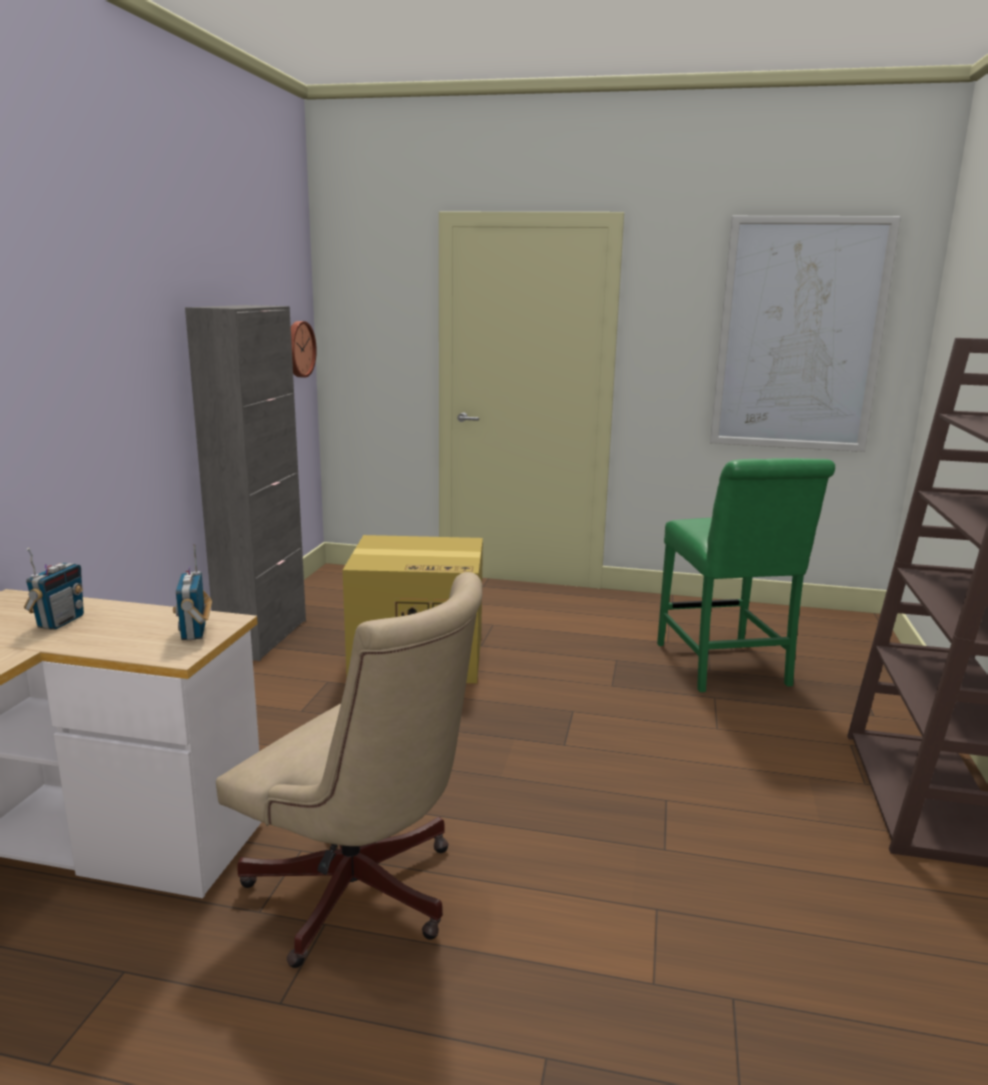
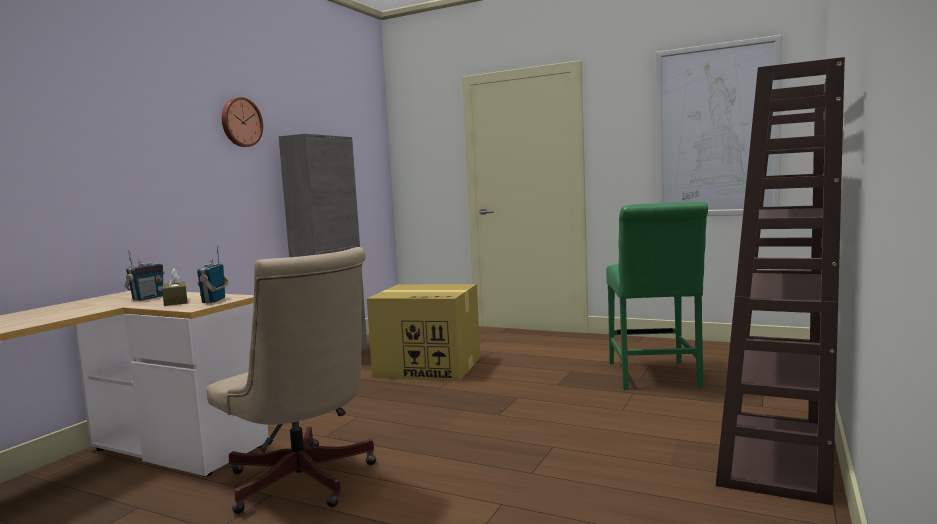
camera: 15 degrees right, 10 degrees down
wall clock [291,321,317,378] -> wall clock moved to [222,97,263,147]
none -> brown tissue box [162,269,188,306]

